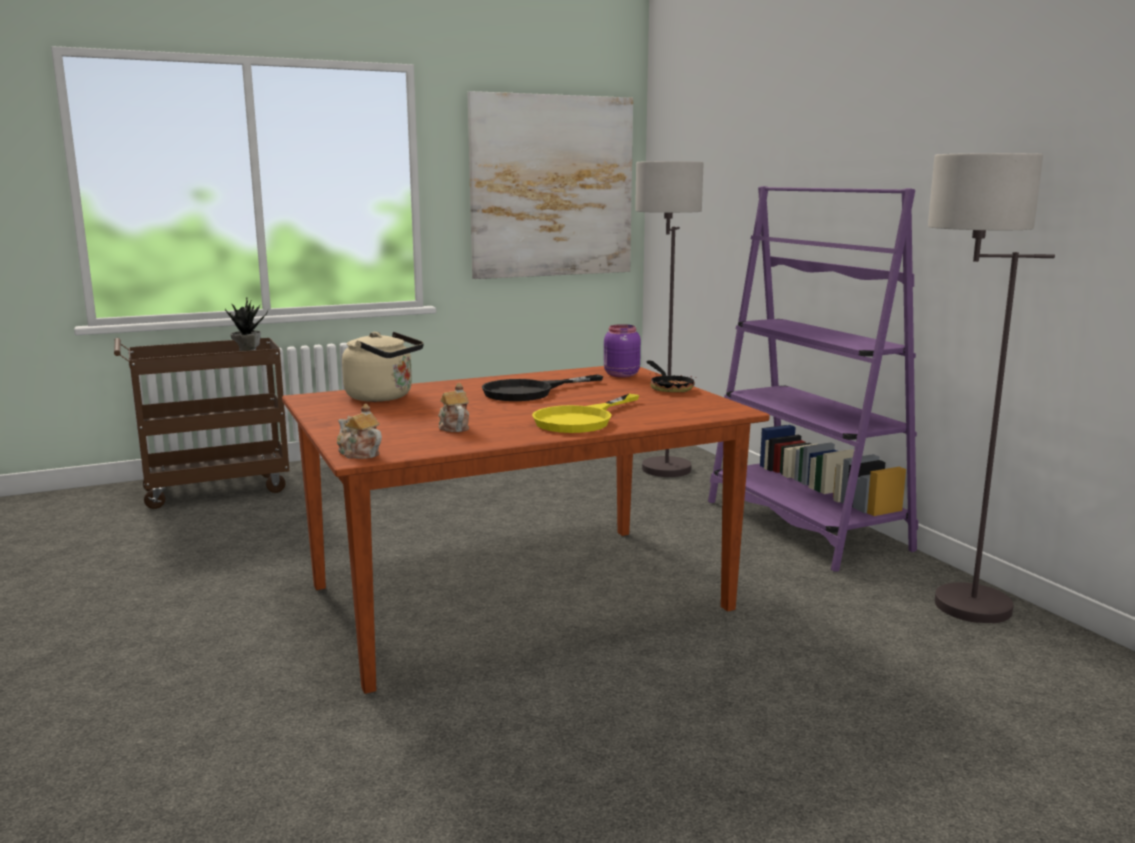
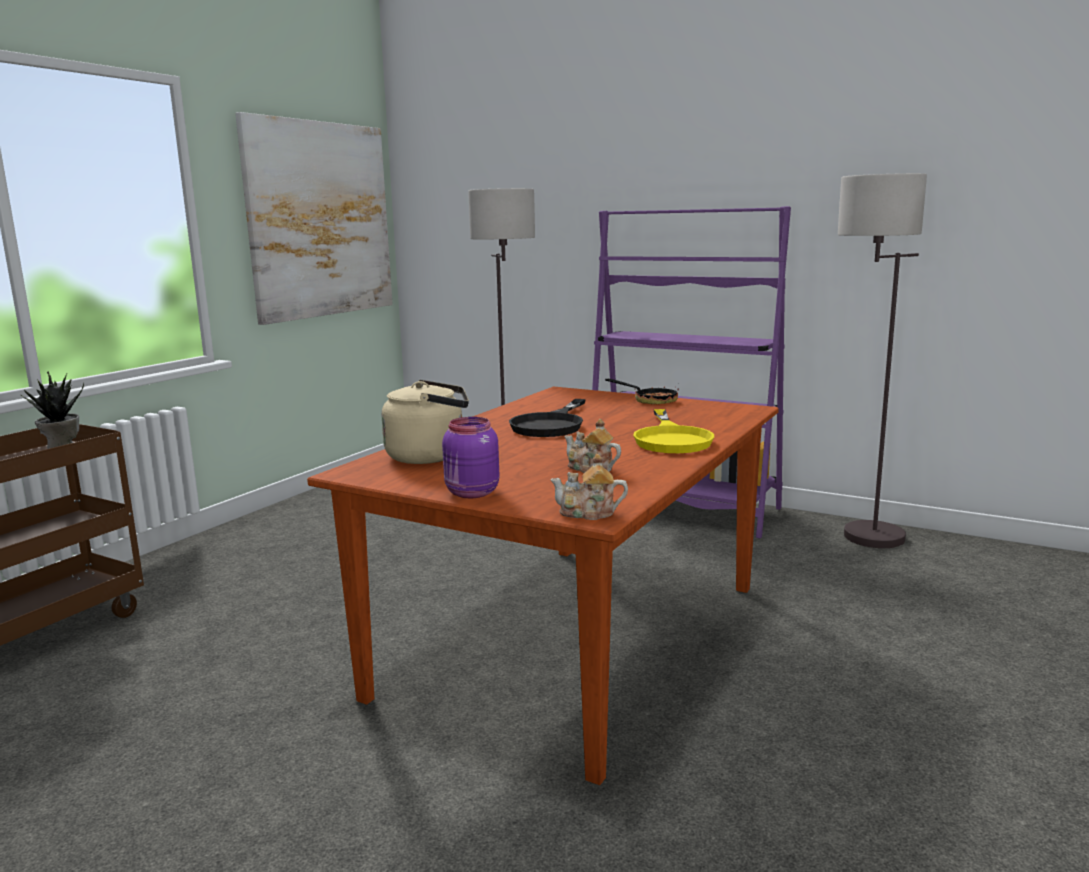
camera: 35 degrees left, 0 degrees up
purple jar [604,324,641,378] -> purple jar moved to [442,417,499,498]

